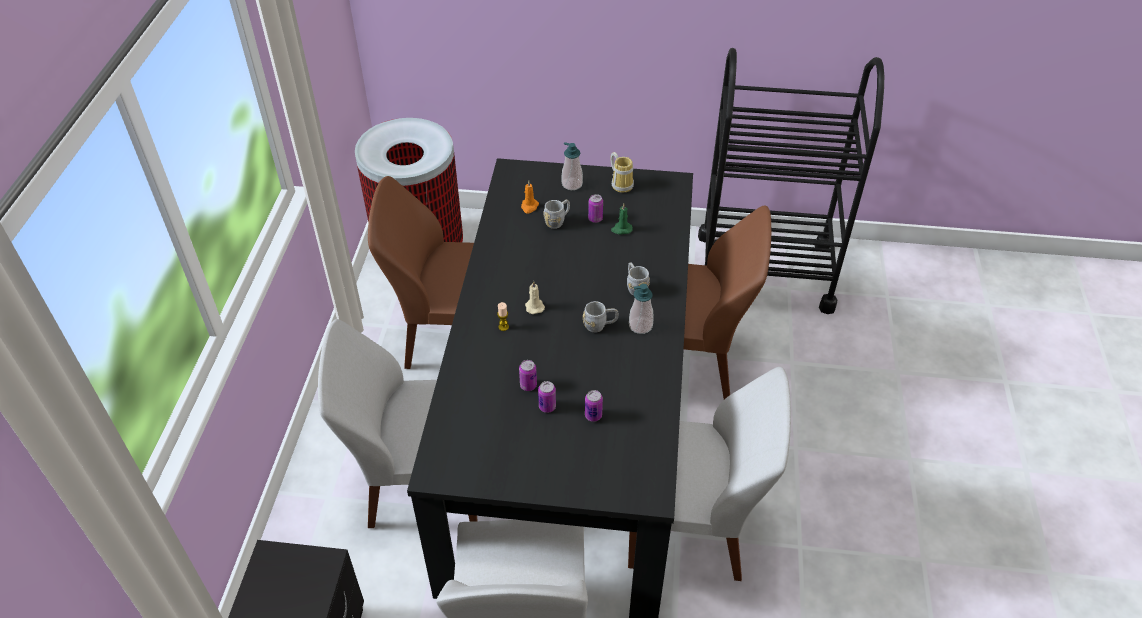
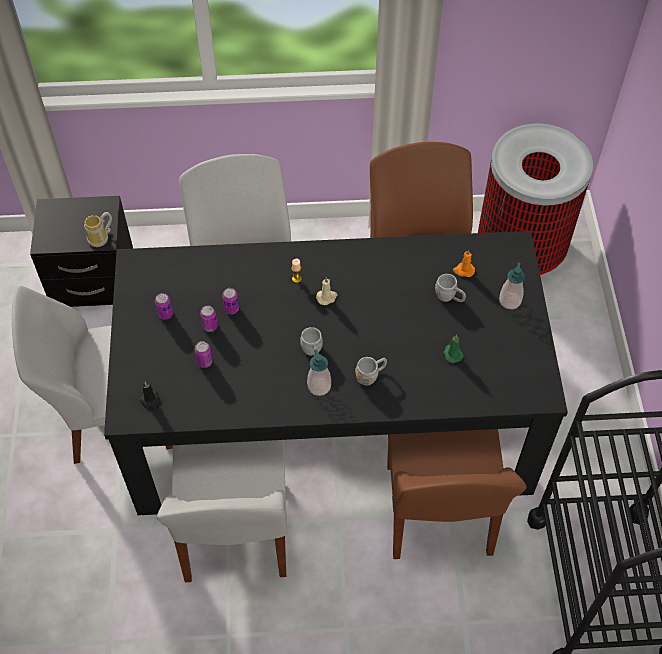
camera: 80 degrees right, 10 degrees up
can [588,194,603,223] -> can moved to [155,293,173,320]
mug [610,152,634,193] -> mug moved to [84,212,112,247]
none -> black candle [140,382,160,410]

